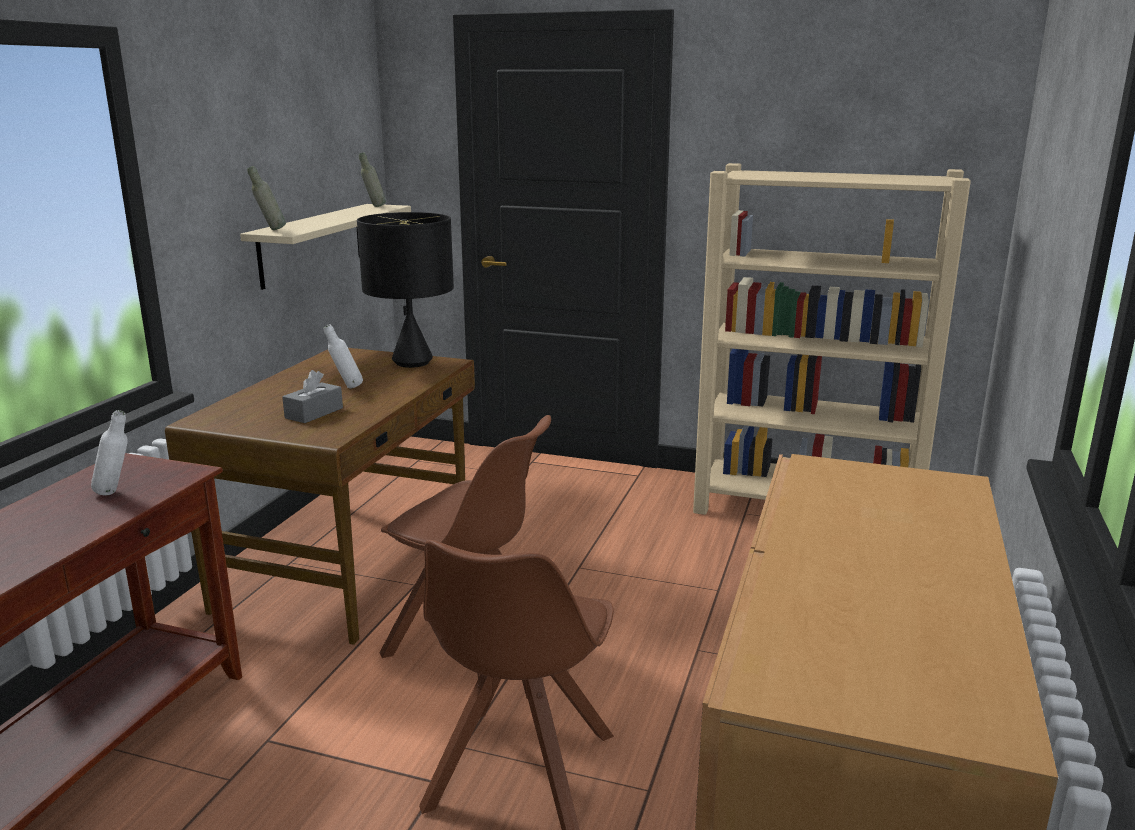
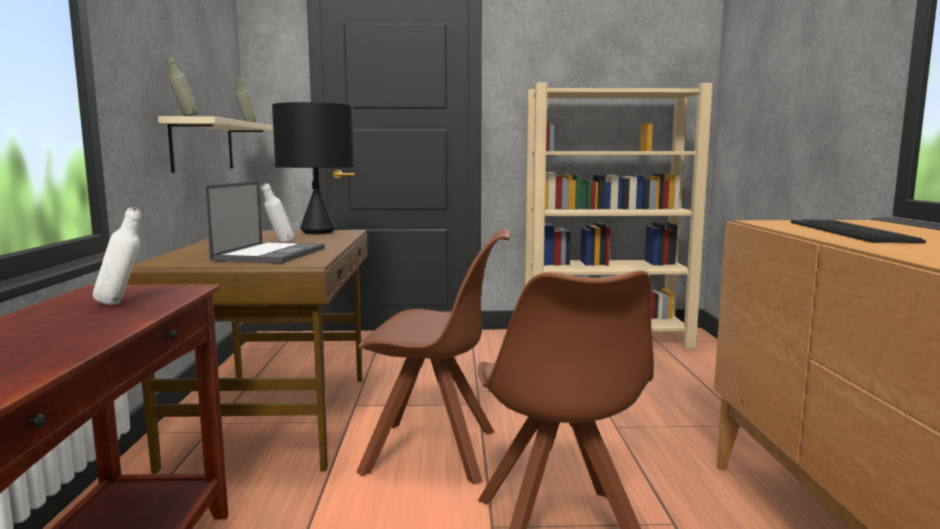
camera: 20 degrees left, 10 degrees down
grey tissue box [282,370,343,423] -> laptop [204,181,325,263]
none -> keyboard [791,219,926,243]

